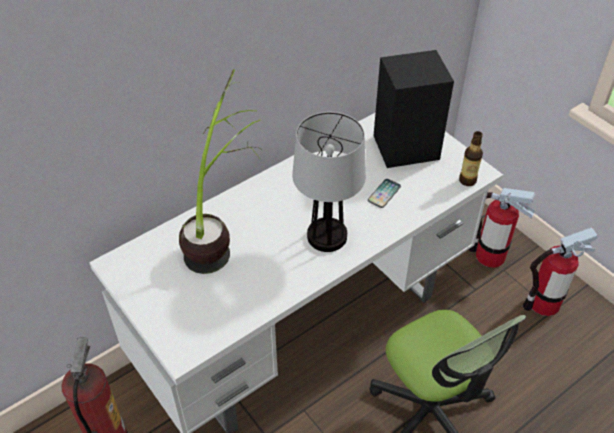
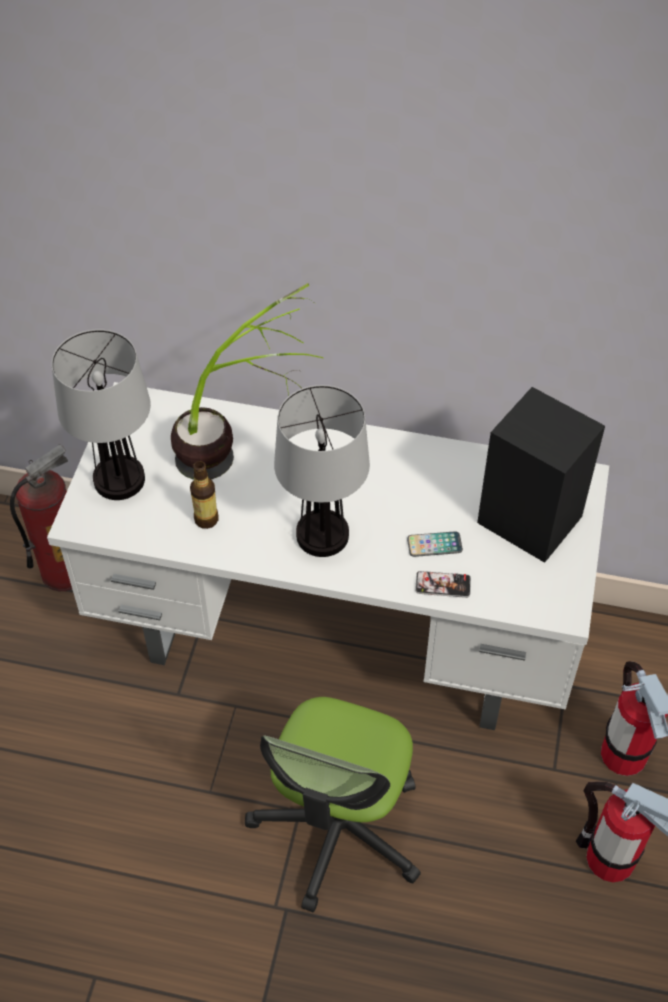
camera: 50 degrees right, 5 degrees up
bottle [459,131,483,186] -> bottle moved to [190,461,219,529]
none -> table lamp [52,329,151,500]
none -> phone [415,571,471,598]

